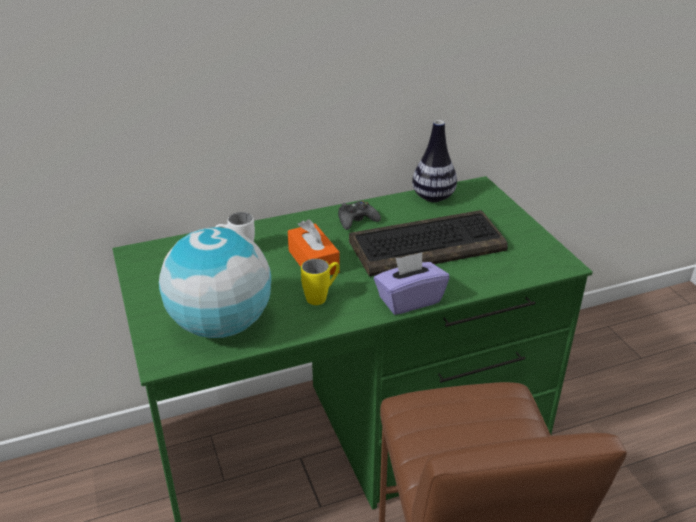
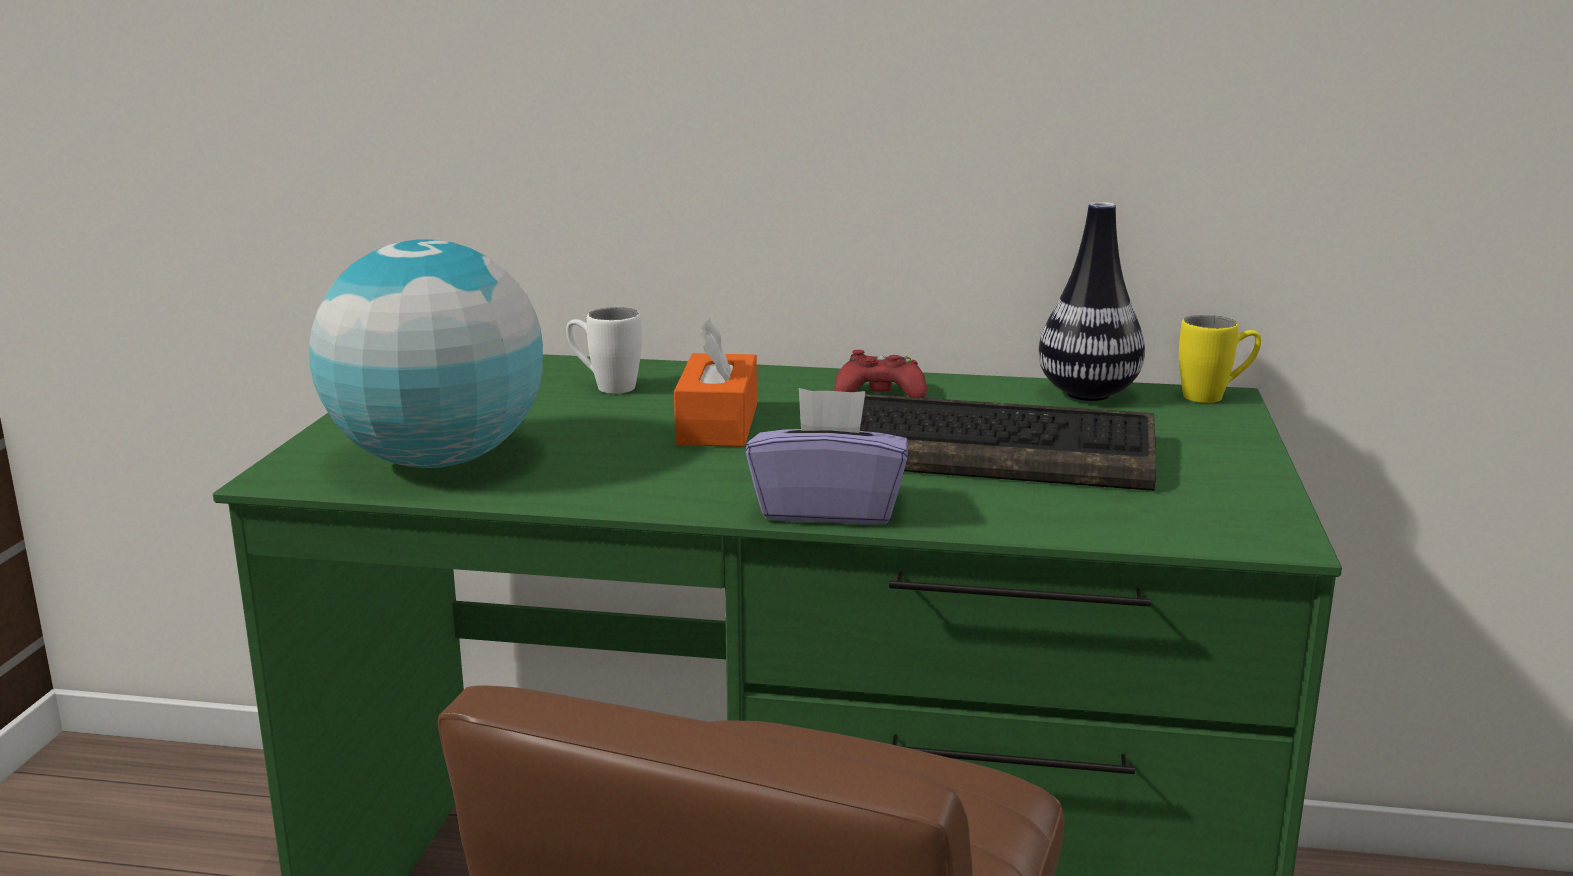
camera: 30 degrees right, 15 degrees down
yellow mug [301,259,339,305] -> yellow mug moved to [1179,315,1261,403]
black game controller [338,201,381,230] -> red game controller [834,350,927,398]

